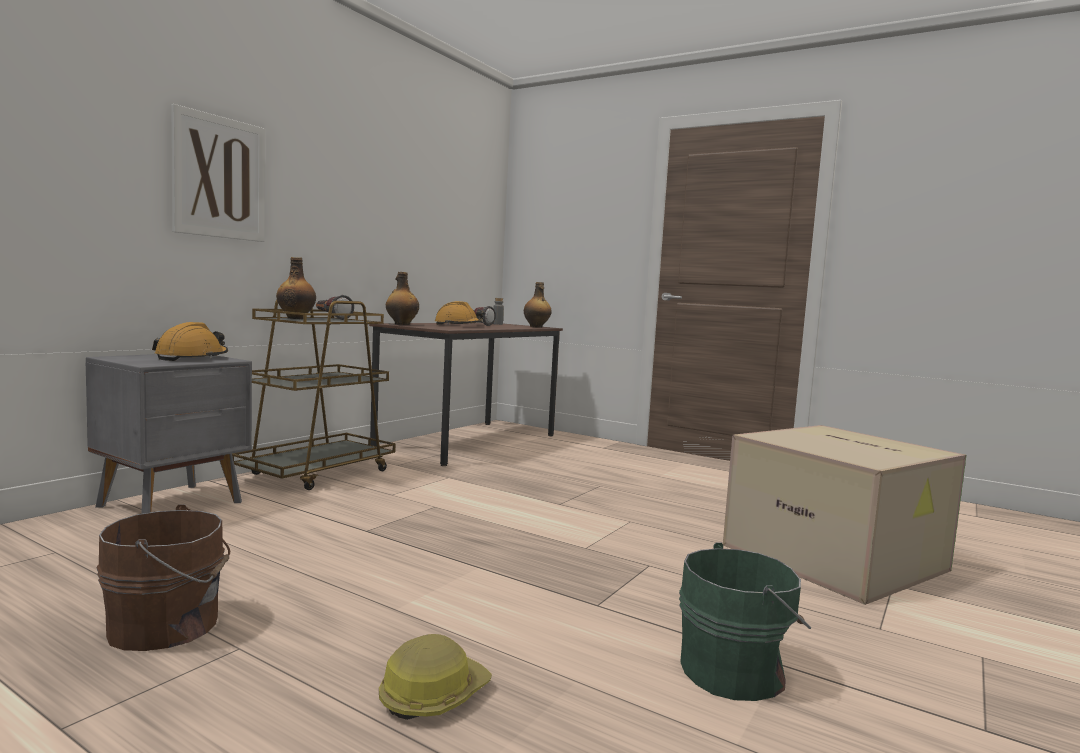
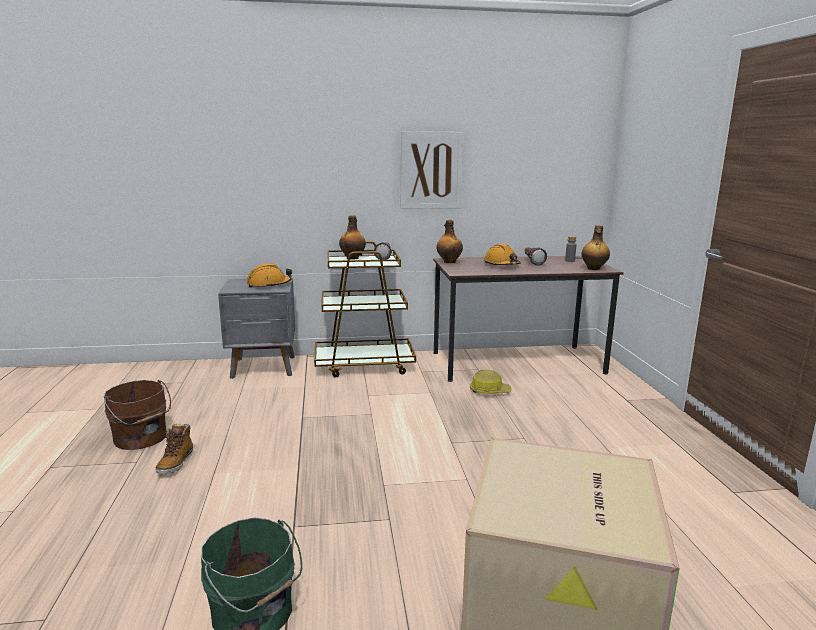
camera: 50 degrees right, 10 degrees up
picture [171,104,265,242] -> picture moved to [401,131,463,209]
hard hat [379,634,492,720] -> hard hat moved to [470,370,512,394]
none -> boot [155,424,193,474]

